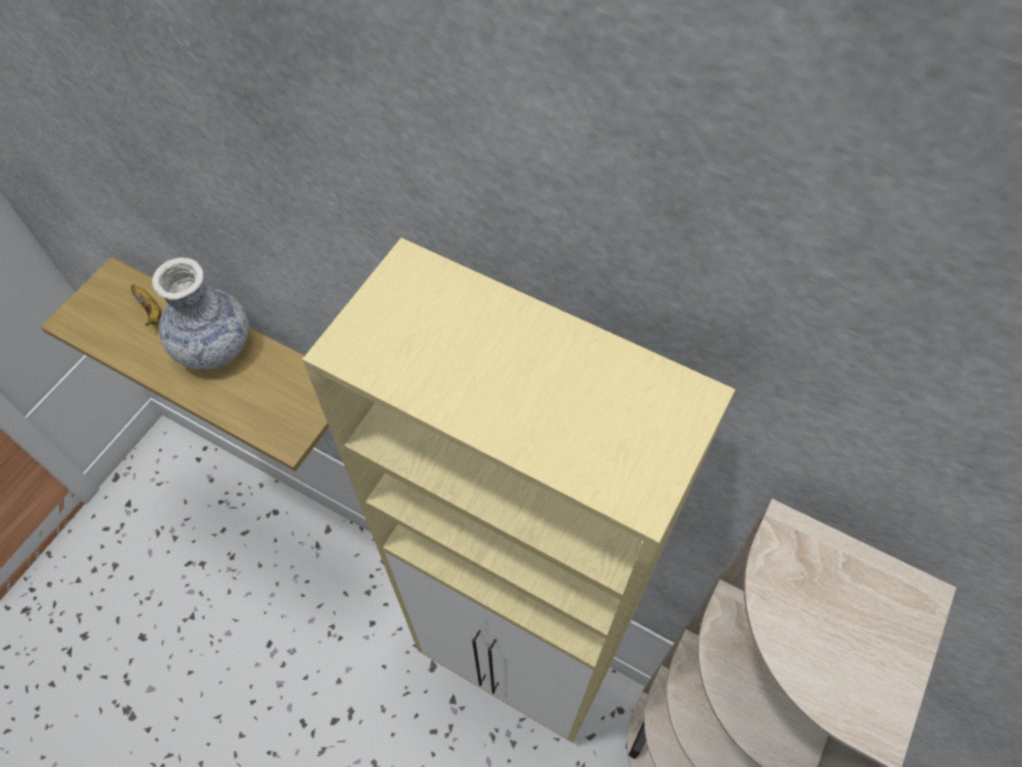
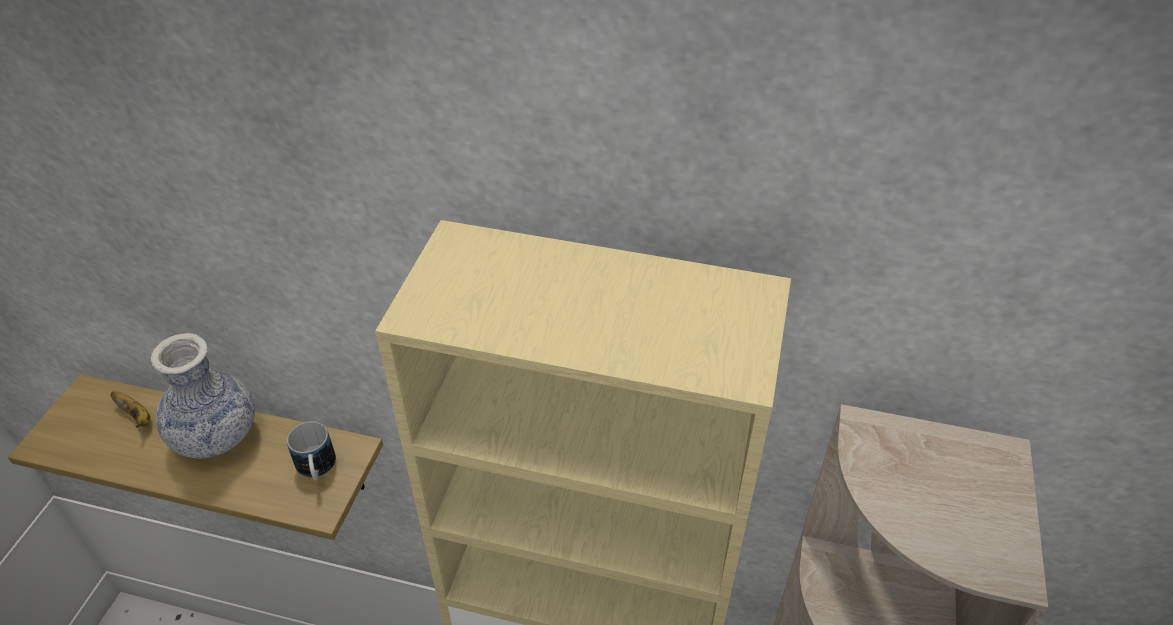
camera: 15 degrees left, 15 degrees down
none -> mug [287,421,336,481]

